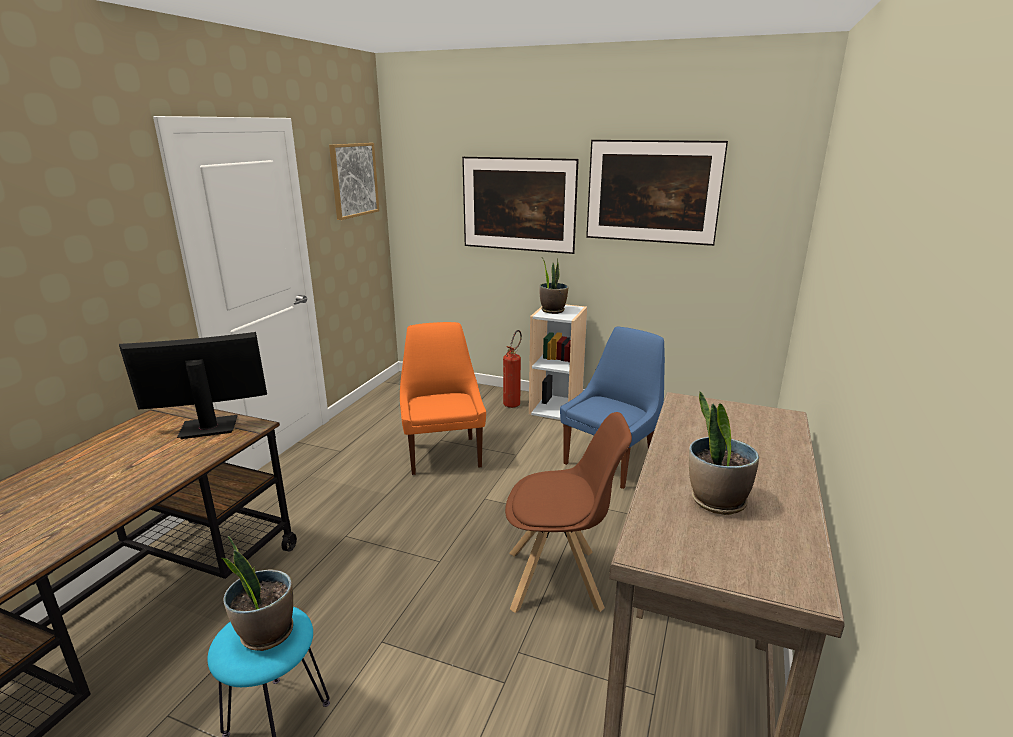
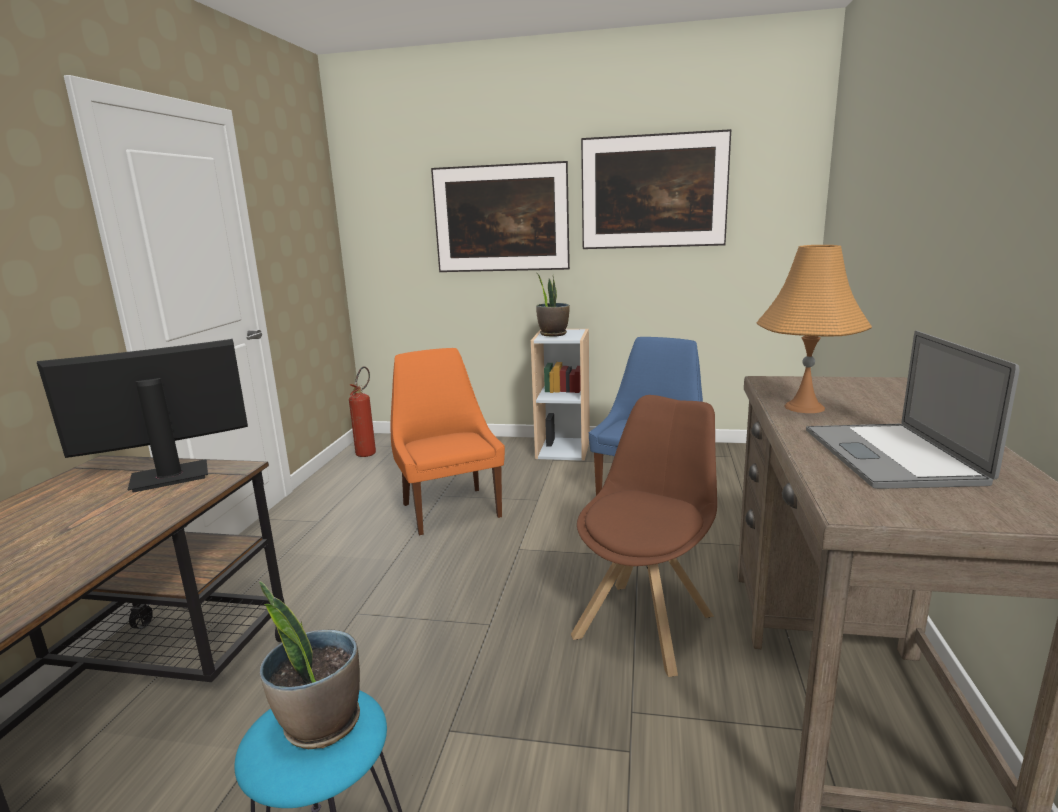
camera: 10 degrees left, 5 degrees down
picture [329,143,379,220] -> none
fire extinguisher [503,330,522,408] -> fire extinguisher moved to [349,367,376,457]
brown chair [505,412,632,613] -> brown chair turned 45 degrees counterclockwise [571,395,717,677]
potted plant [689,391,759,515] -> laptop [806,331,1020,489]
none -> orange table lamp [756,245,872,413]

